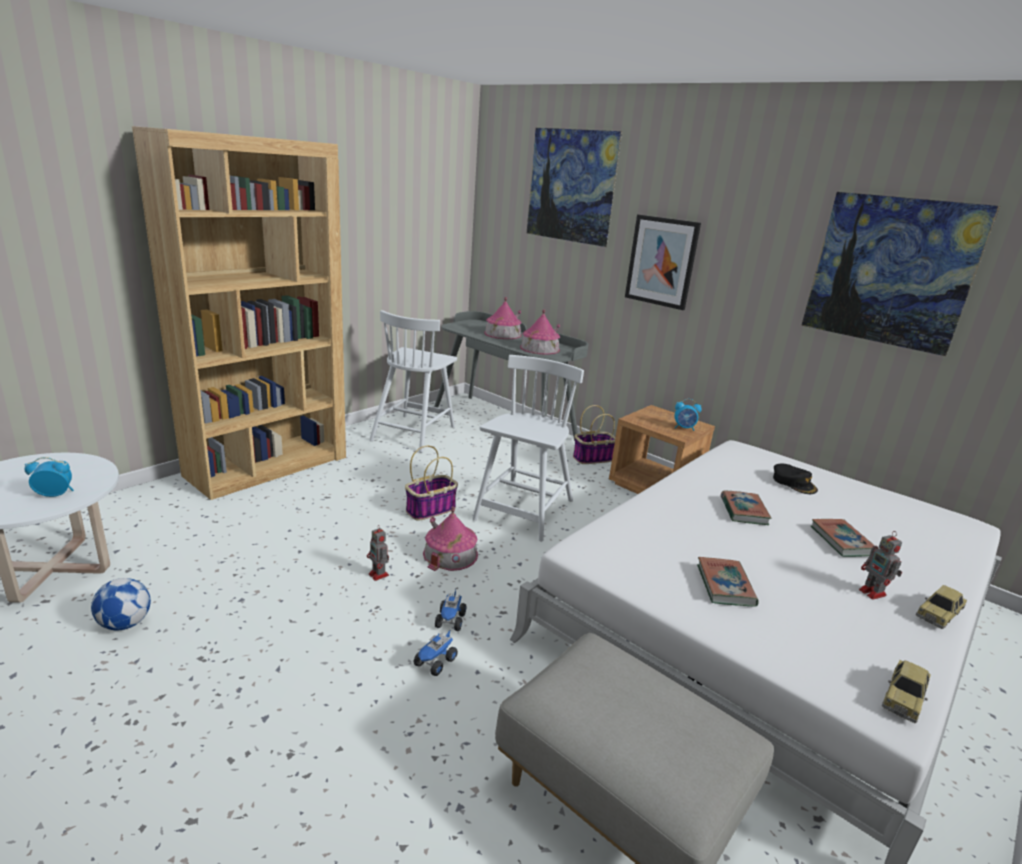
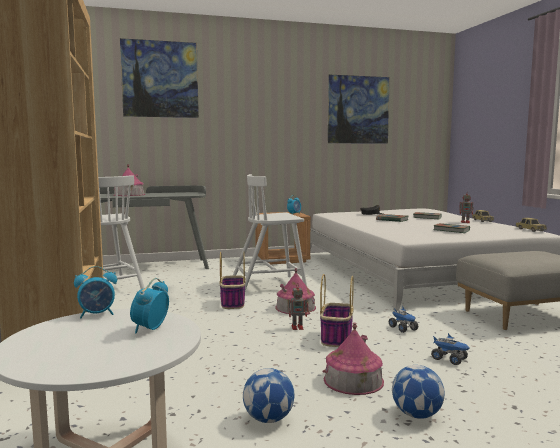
camera: 55 degrees left, 15 degrees down
toy truck [435,590,466,631] -> toy truck moved to [431,333,469,365]
white chair [472,355,584,542] -> white chair turned 75 degrees counterclockwise [233,174,307,291]
toy house [520,309,560,355] -> toy house moved to [322,323,384,395]
basket [573,405,616,464] -> basket moved to [320,274,354,347]
picture [625,215,701,310] -> none
none -> alarm clock [74,266,117,318]
none -> football [392,365,445,419]

